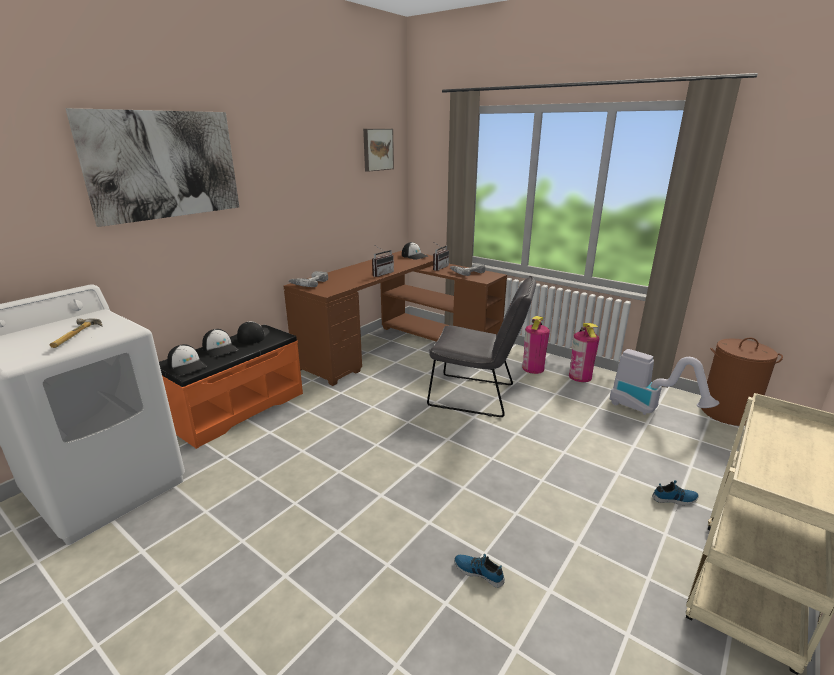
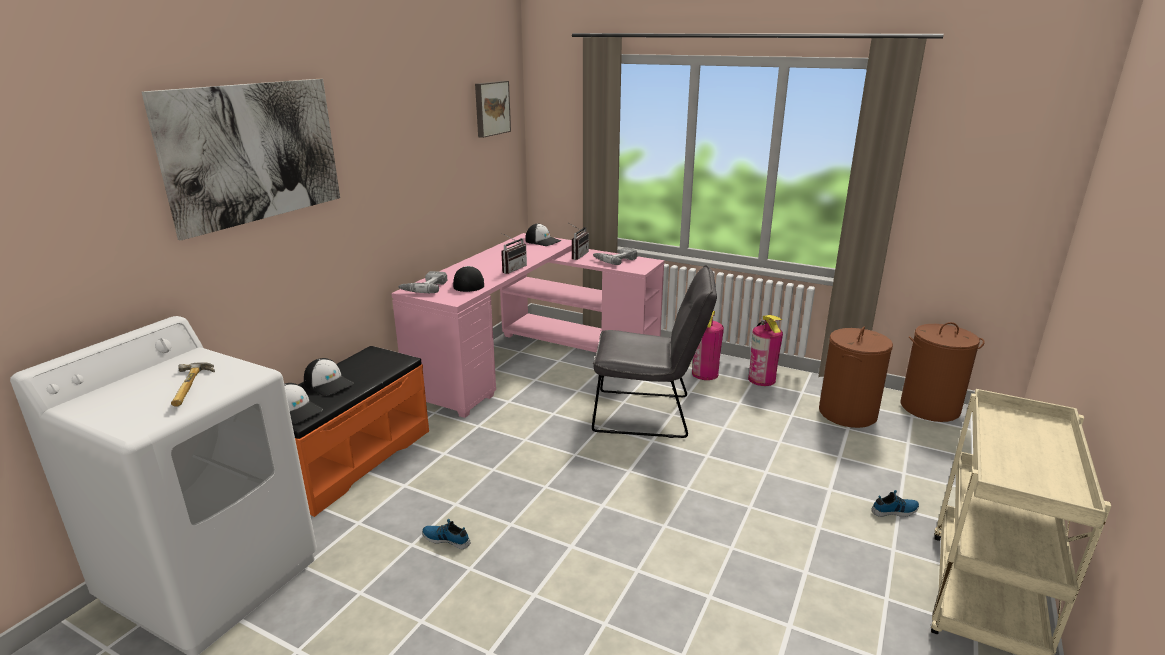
camera: 10 degrees left, 0 degrees up
cap [237,321,270,344] -> cap moved to [453,266,484,292]
brown desk [284,251,507,386] -> pink desk [391,233,664,418]
shoe [454,554,505,588] -> shoe moved to [422,519,470,549]
vacuum cleaner [610,349,719,415] -> brown laundry basket [819,327,893,428]

